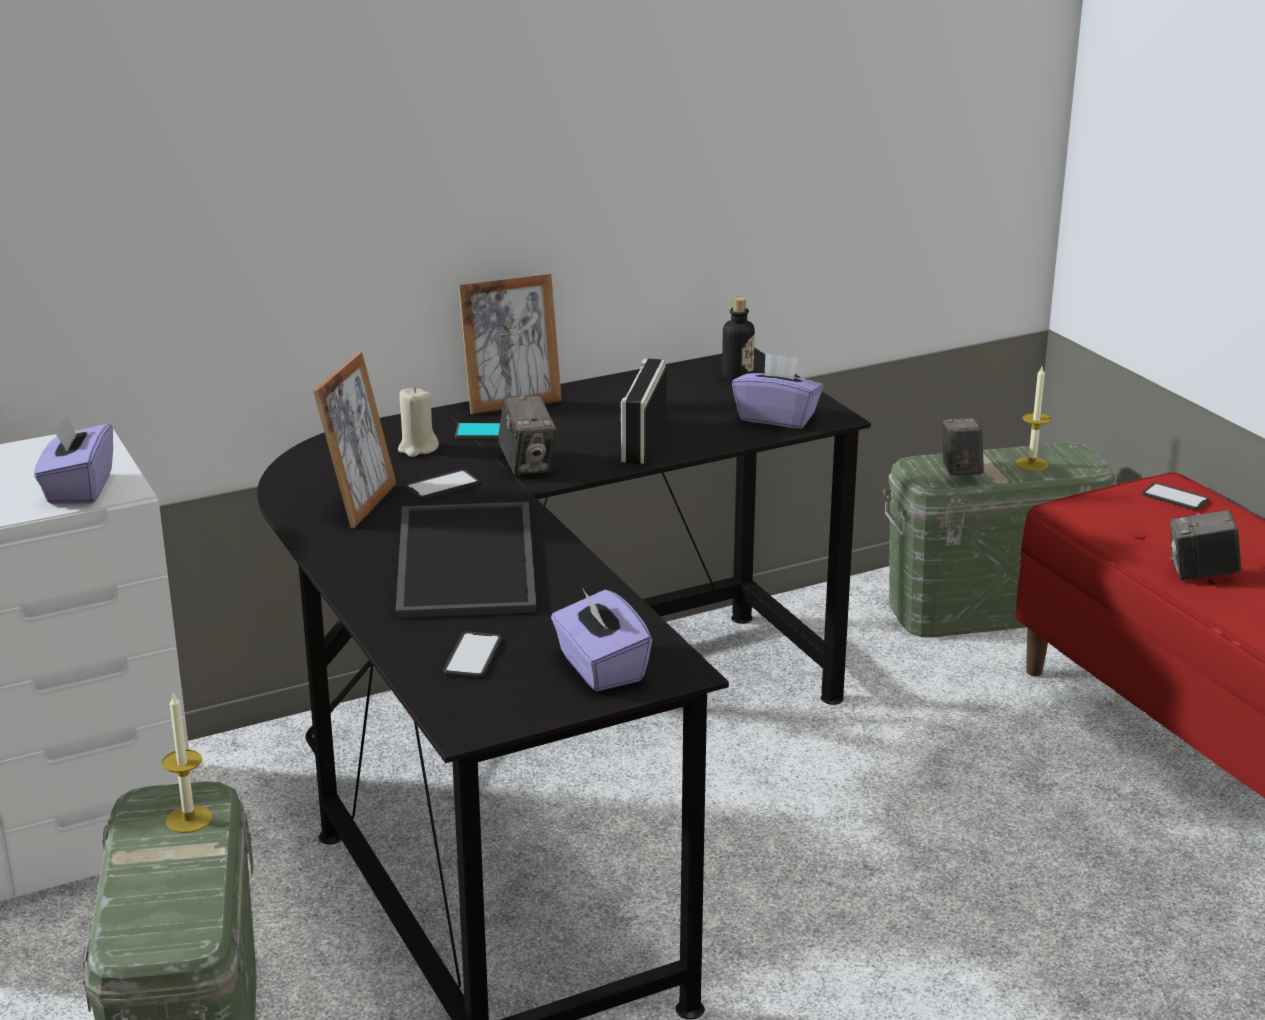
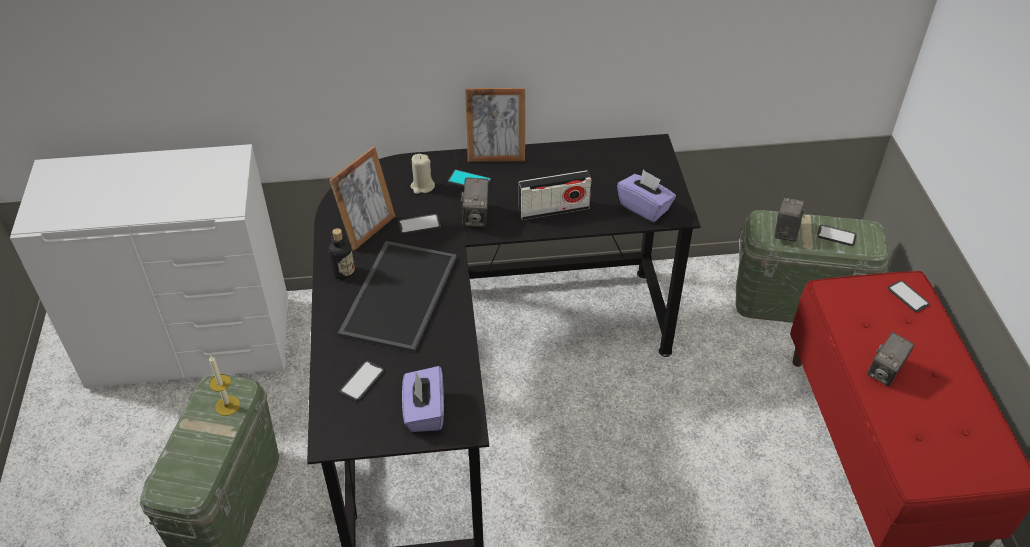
camera: 20 degrees right, 20 degrees up
purple tissue box [34,413,113,504] -> none
radio [621,358,667,464] -> radio turned 135 degrees counterclockwise [518,170,591,220]
bottle [722,297,755,380] -> bottle moved to [329,228,355,280]
candle [1016,367,1051,471] -> phone [817,225,857,246]
camera [1170,510,1241,580] -> camera turned 75 degrees counterclockwise [867,332,914,386]

